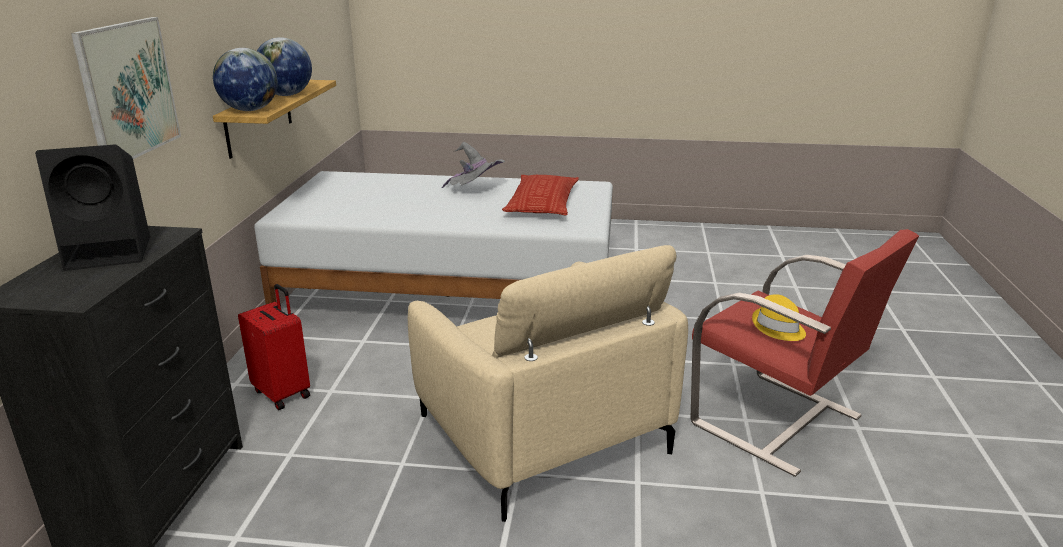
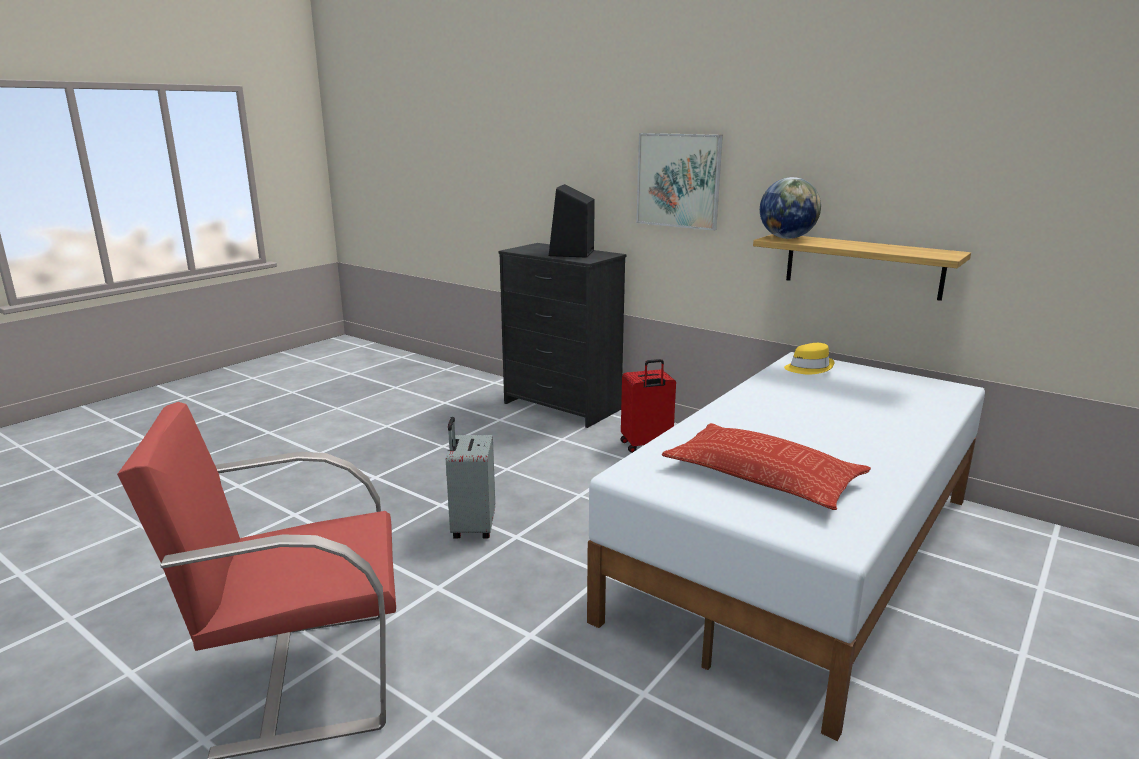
camera: 120 degrees right, 5 degrees down
globe [257,37,312,96] -> none
beige armchair [408,245,688,522] -> grey suitcase [446,417,495,538]
grey hat [442,142,505,188] -> none
yellow hat [752,294,806,341] -> yellow hat moved to [784,343,835,374]

